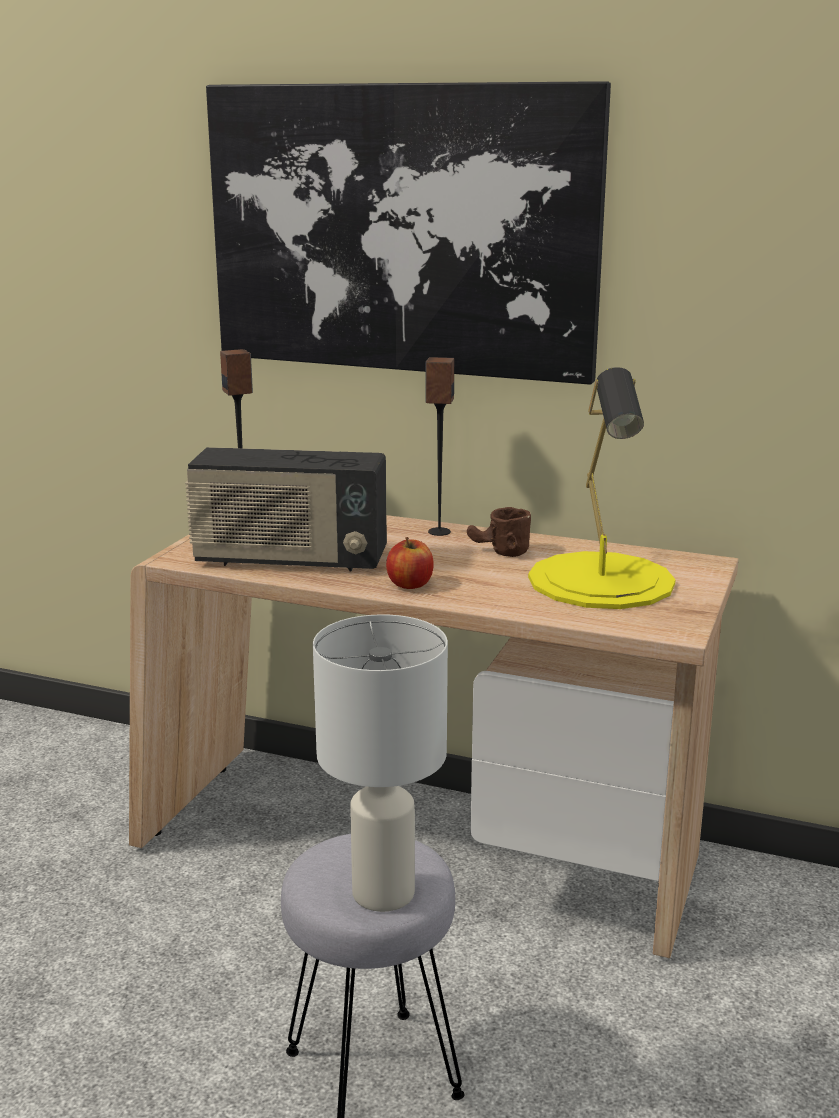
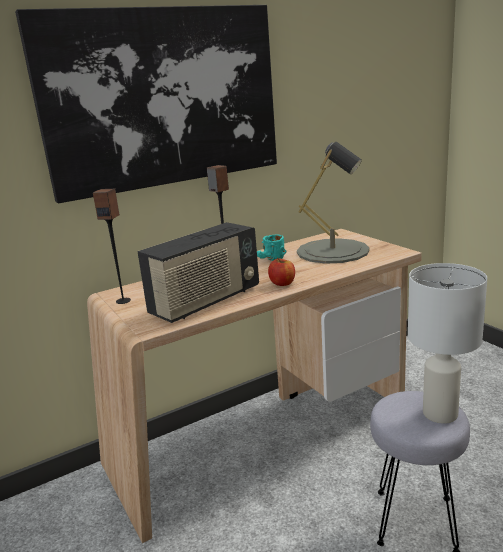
camera: 50 degrees left, 0 degrees up
brown mug [467,507,531,557] -> turquoise mug [257,234,286,261]
yellow table lamp [528,367,676,609] -> grey table lamp [297,142,370,264]

